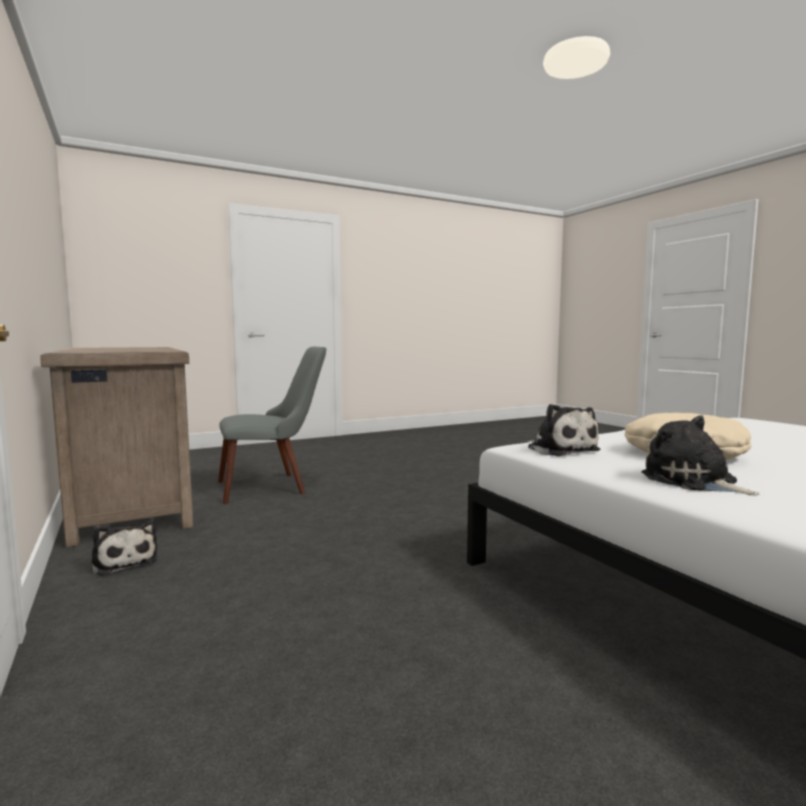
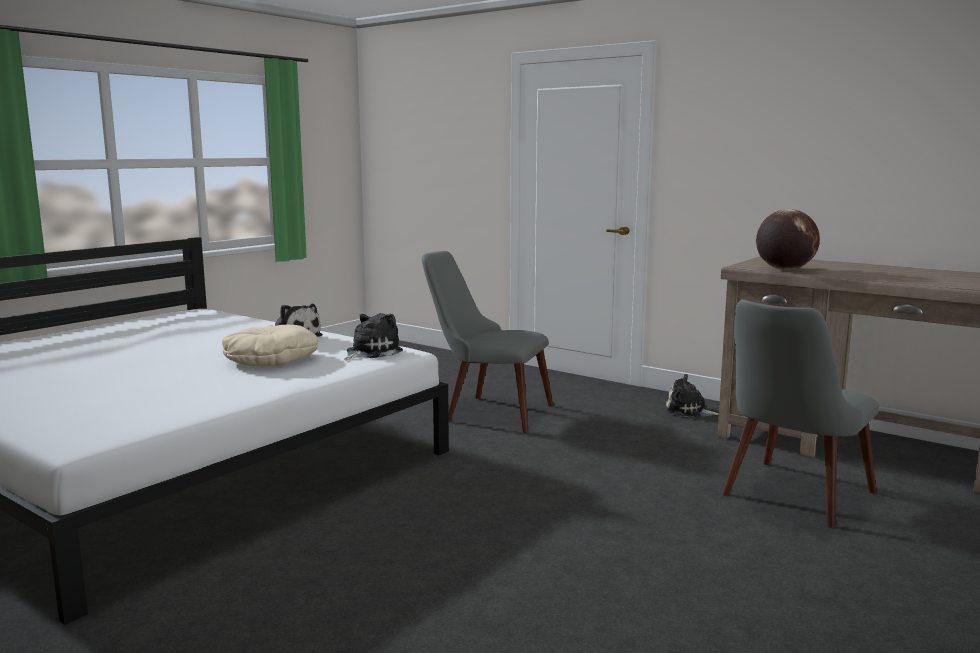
camera: 155 degrees right, 5 degrees up
plush toy [527,404,600,456] -> plush toy turned 90 degrees clockwise [344,313,403,360]
none -> grey chair [421,251,553,433]
none -> globe [756,209,820,270]

